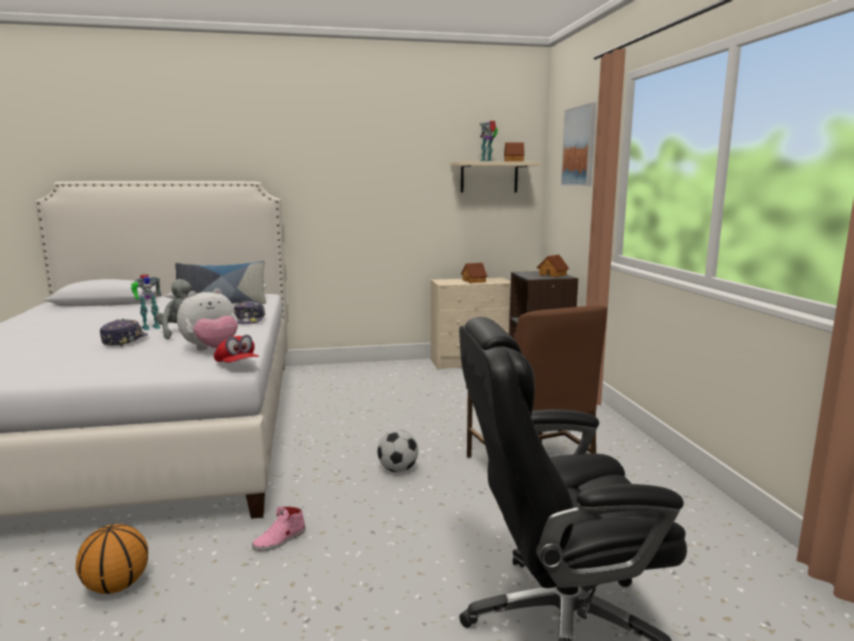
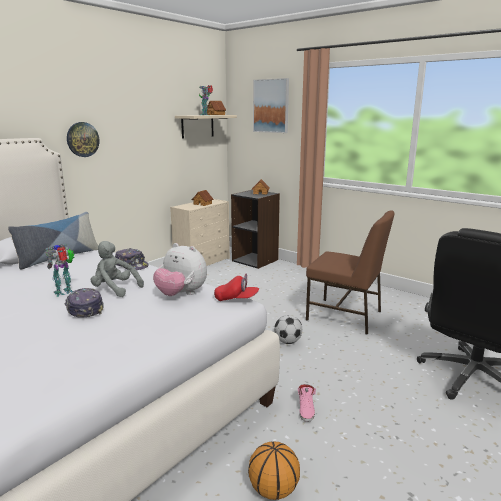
camera: 40 degrees left, 5 degrees up
toy robot [131,274,161,330] -> toy robot turned 150 degrees counterclockwise [44,244,75,297]
plush toy [177,289,238,350] -> plush toy turned 105 degrees clockwise [153,243,207,296]
none -> wall clock [67,122,99,157]

